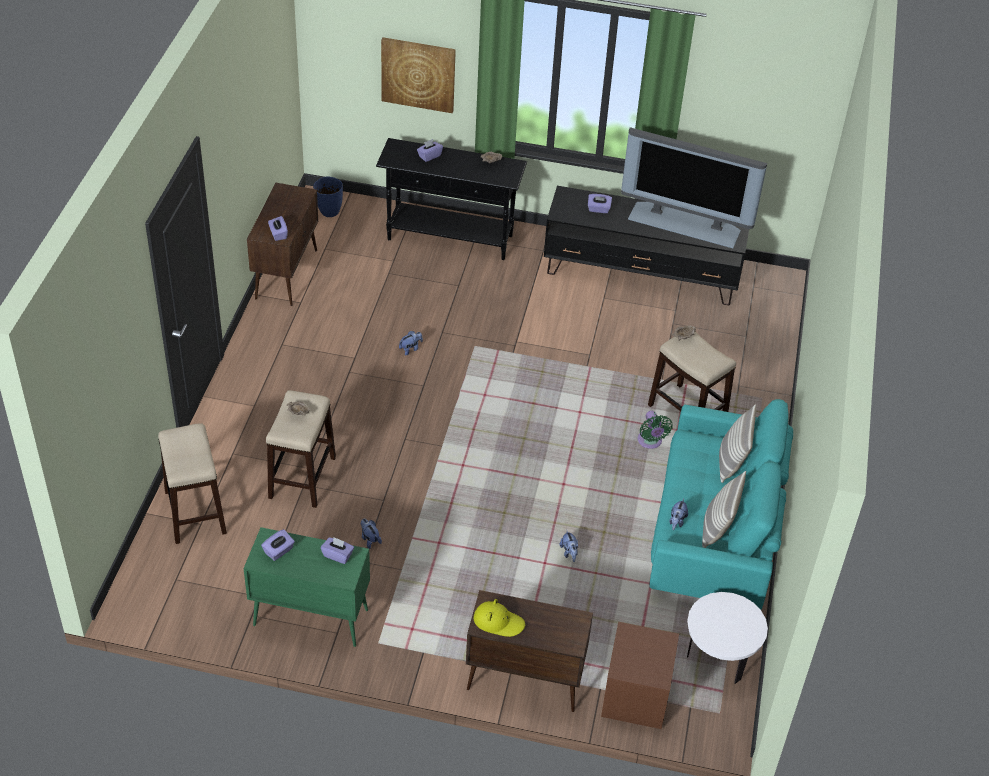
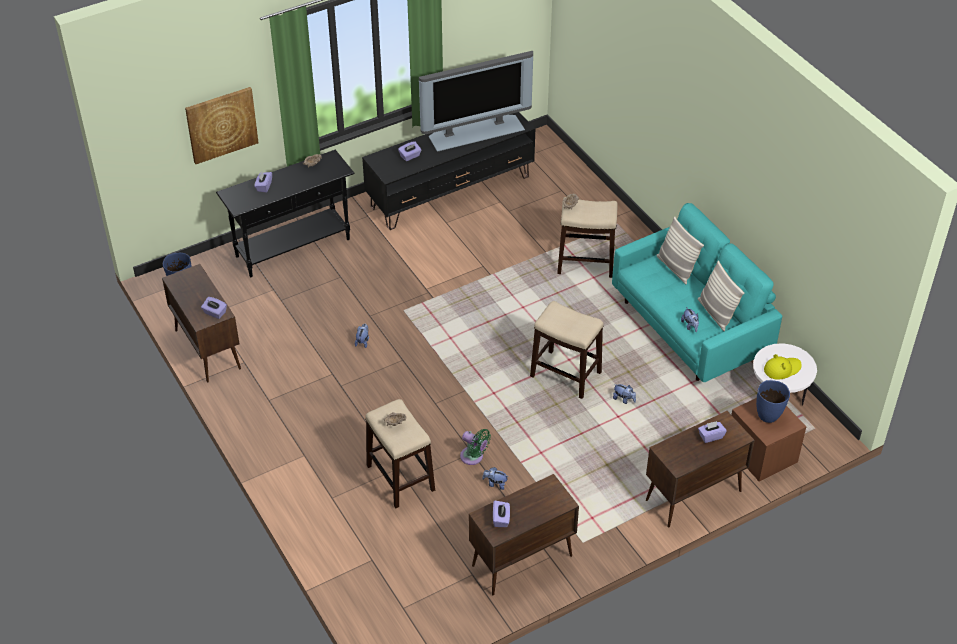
camera: 40 degrees left, 0 degrees up
stool [158,423,227,544] -> stool moved to [530,301,604,399]
green cabinet [244,527,370,647] -> brown cabinet [469,474,579,595]
purple tissue box [321,537,354,564] -> purple tissue box moved to [698,421,727,443]
yellow hat [474,599,525,637] -> yellow hat moved to [764,354,802,380]
green fan [638,411,673,449] -> green fan moved to [460,429,491,465]
none -> blue vase [756,380,790,423]

